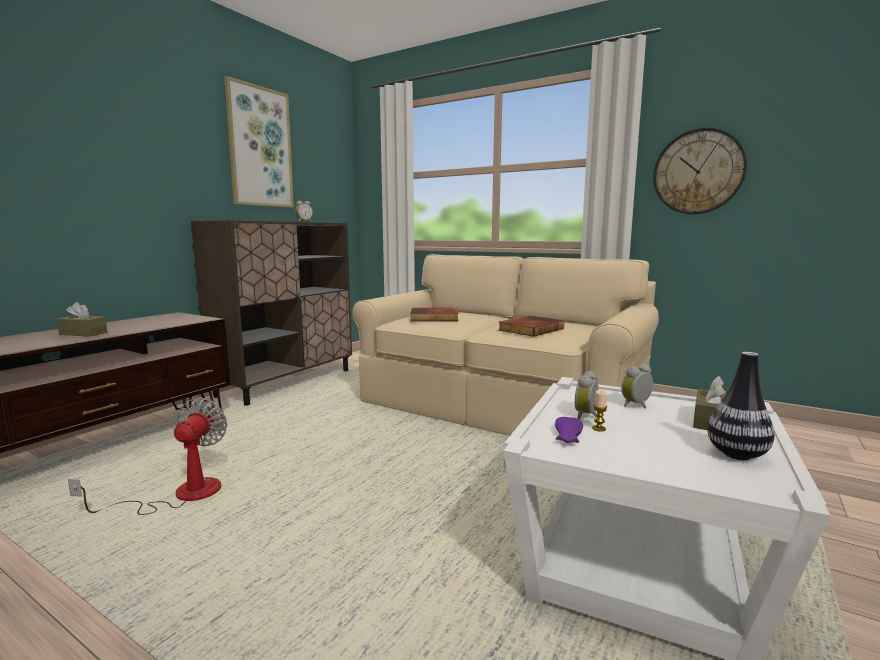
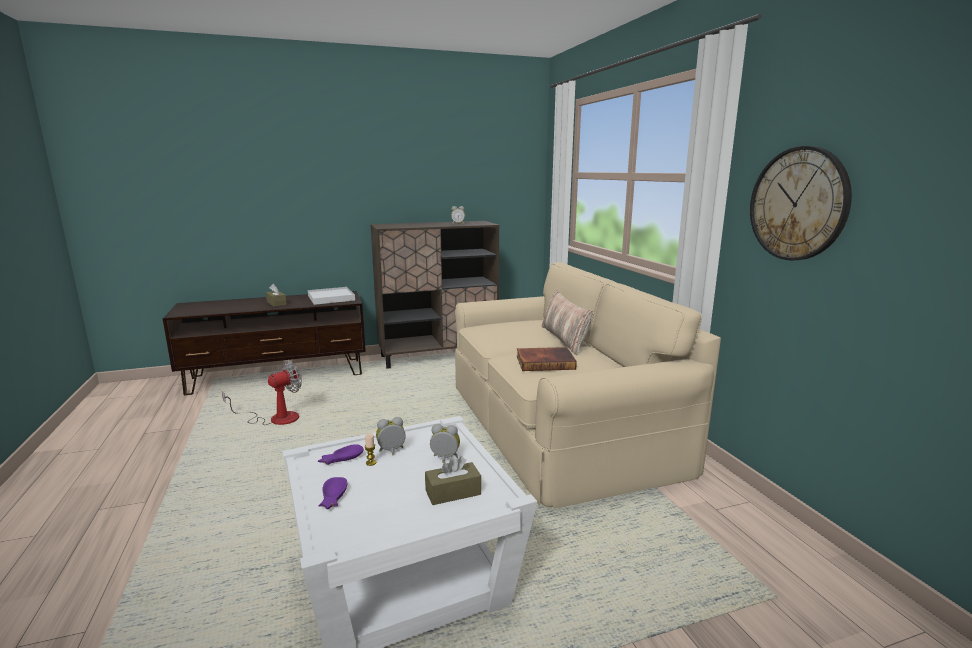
camera: 40 degrees right, 5 degrees up
picture [224,76,294,207] -> none
book [410,308,458,322] -> none
vase [707,352,775,460] -> none
none -> white tray [308,287,355,305]
none -> purple bowl [319,477,347,509]
none -> pillow [542,290,594,355]

